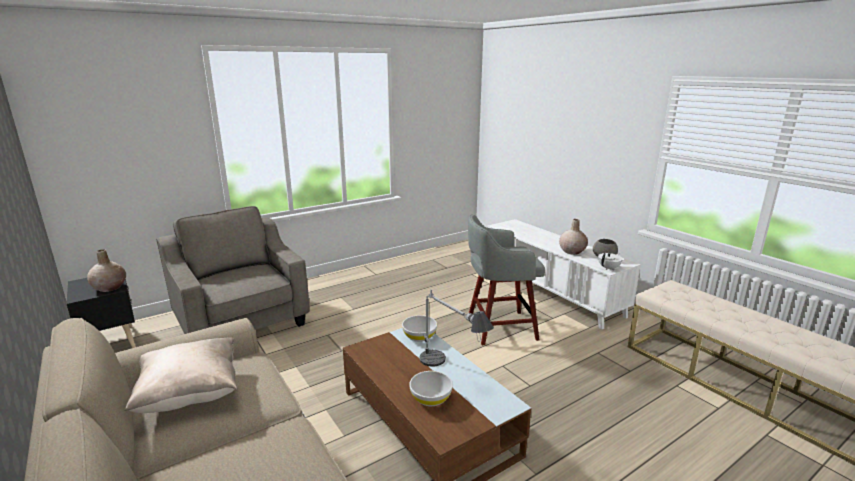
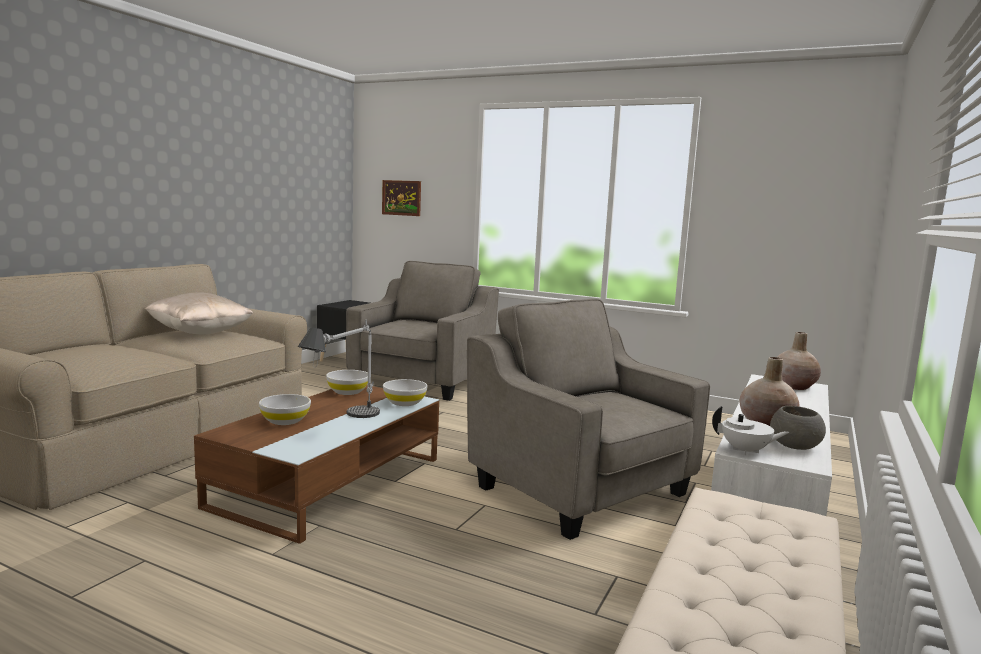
camera: 60 degrees right, 10 degrees down
beige vase [87,249,126,292] -> beige vase moved to [777,332,821,390]
grey stool [468,214,545,345] -> grey armchair [467,299,710,540]
none -> white bowl [326,370,368,395]
none -> picture [382,180,421,216]

